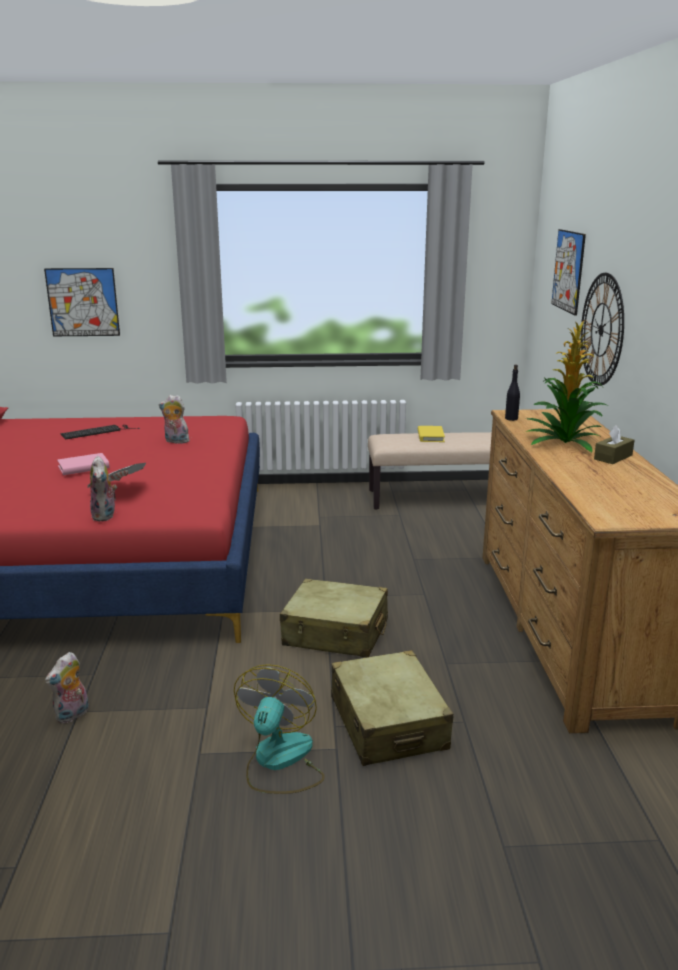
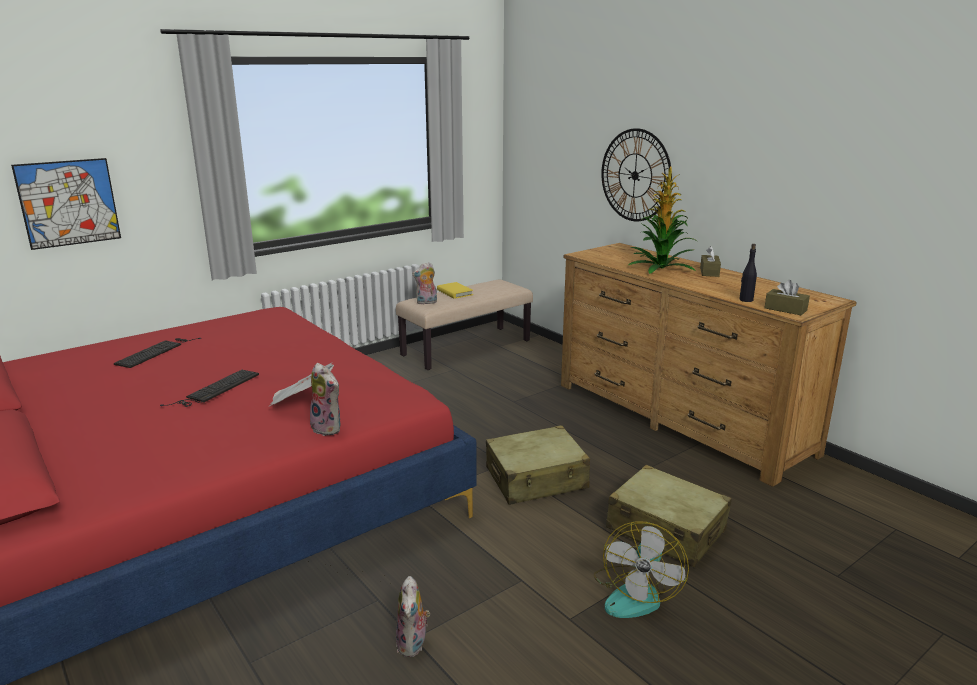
camera: 35 degrees left, 0 degrees up
pink book [57,453,110,475] -> keyboard [160,370,259,407]
plush toy [159,395,191,444] -> plush toy moved to [412,262,437,304]
fan [234,664,325,794] -> fan turned 135 degrees counterclockwise [594,521,689,618]
black bottle [505,365,520,421] -> black bottle moved to [739,244,757,302]
picture [551,229,586,316] -> none
none -> brown tissue box [764,280,810,315]

